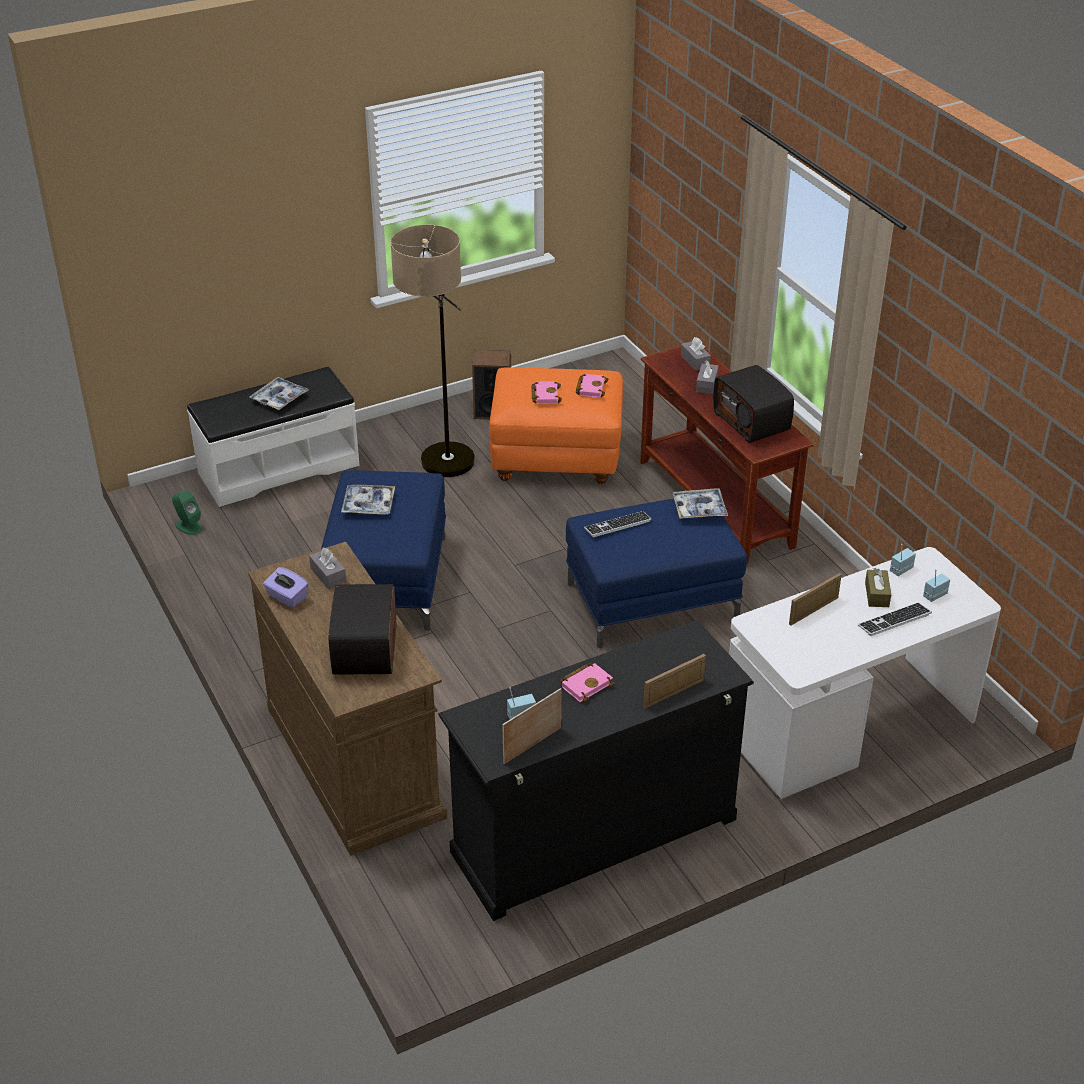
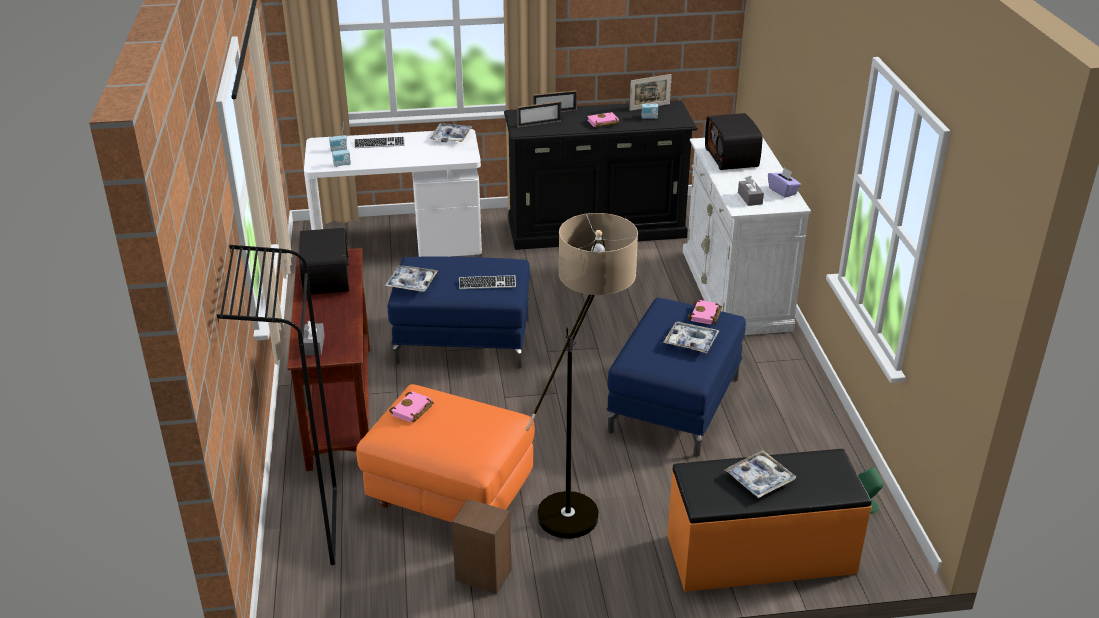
camera: 160 degrees left, 5 degrees down
white bench [187,367,360,507] -> orange bench [667,449,872,592]
brown dresser [248,542,448,856] -> white dresser [683,137,811,335]
radio [329,584,396,675] -> radio turned 150 degrees clockwise [705,113,762,170]
pink book [531,381,562,404] -> pink book moved to [688,300,722,325]
grey tissue box [696,360,719,394] -> none
picture frame [789,573,842,626] -> picture frame moved to [517,101,561,127]
brown tissue box [865,568,891,607] -> none
none -> black clothes rack [217,244,337,565]
none -> tray [430,123,473,142]

